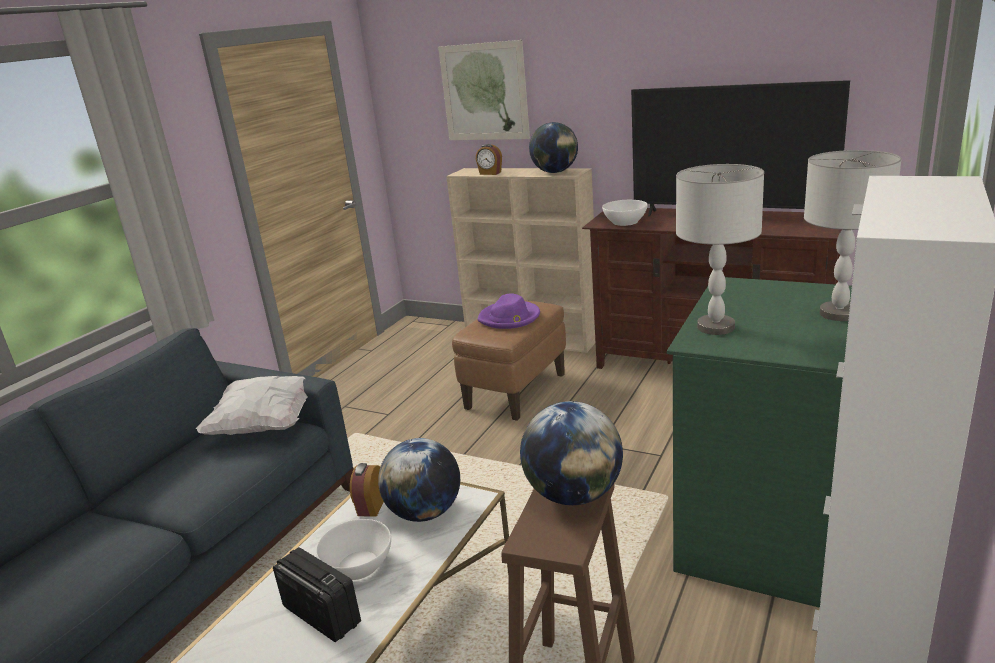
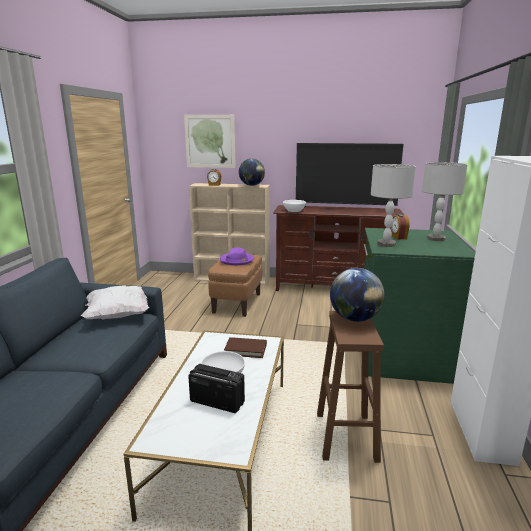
camera: 20 degrees left, 5 degrees down
alarm clock [350,463,384,517] -> alarm clock moved to [391,214,410,239]
globe [378,438,460,522] -> brown book [224,337,267,358]

